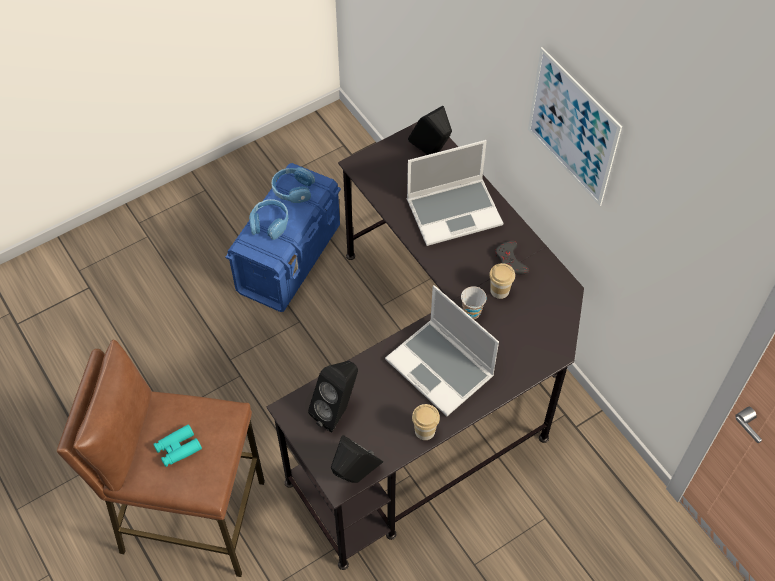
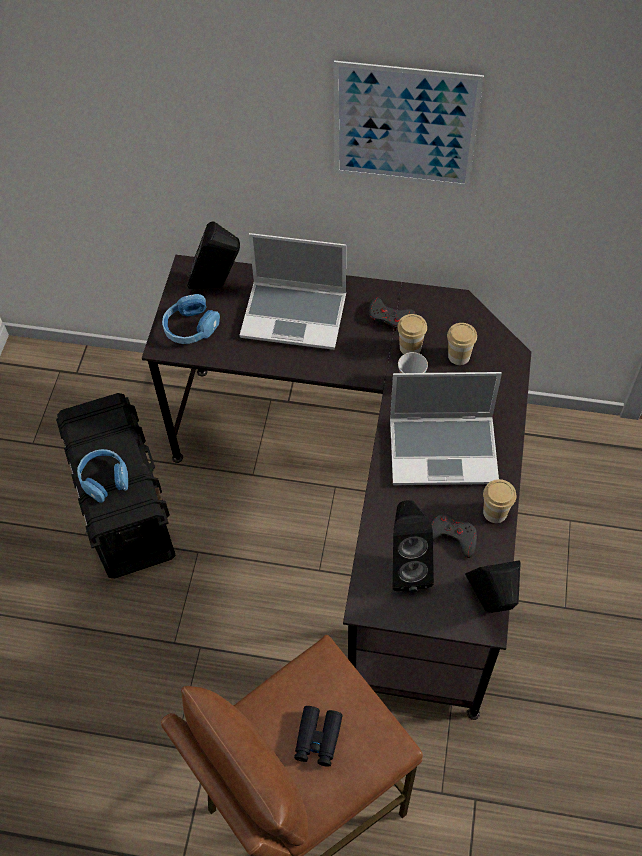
camera: 45 degrees left, 0 degrees up
turquoise binoculars [154,424,202,467] -> black binoculars [294,706,343,767]
blue storage box [225,163,341,312] -> black storage box [56,393,176,578]
blue headphones [272,167,315,203] -> blue headphones moved to [162,294,220,344]
laptop [407,140,503,246] -> laptop turned 75 degrees clockwise [239,233,346,350]
none -> grey game controller [430,514,477,558]
none -> cup [447,323,477,365]

